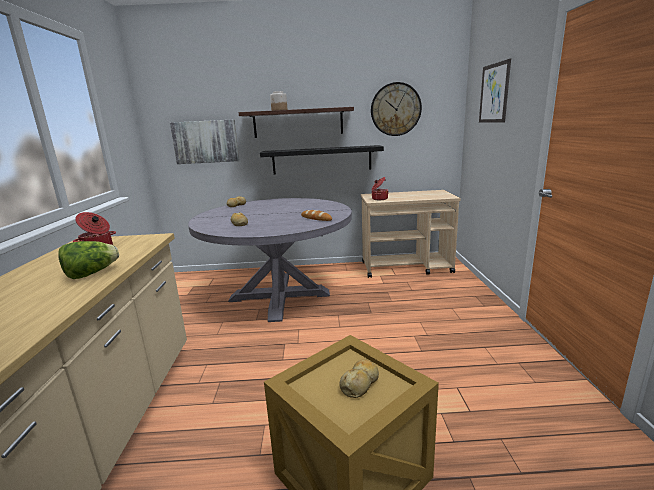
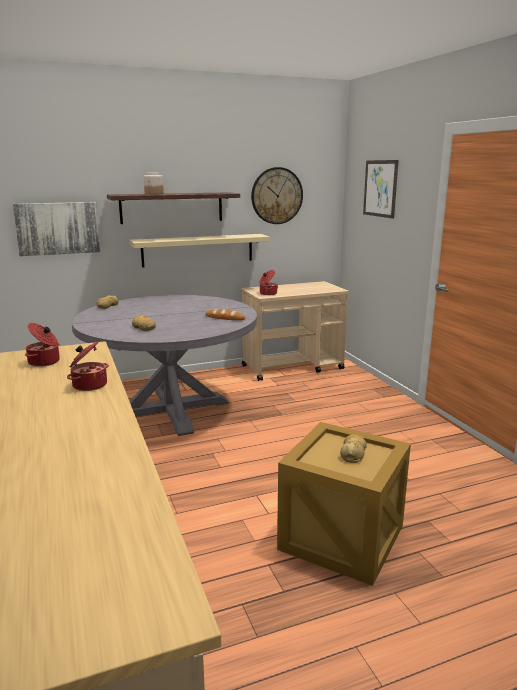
camera: 20 degrees left, 0 degrees up
lettuce [58,241,119,279] -> cooking pot [67,341,109,391]
black shelf [260,145,384,175] -> beige shelf [129,234,270,267]

